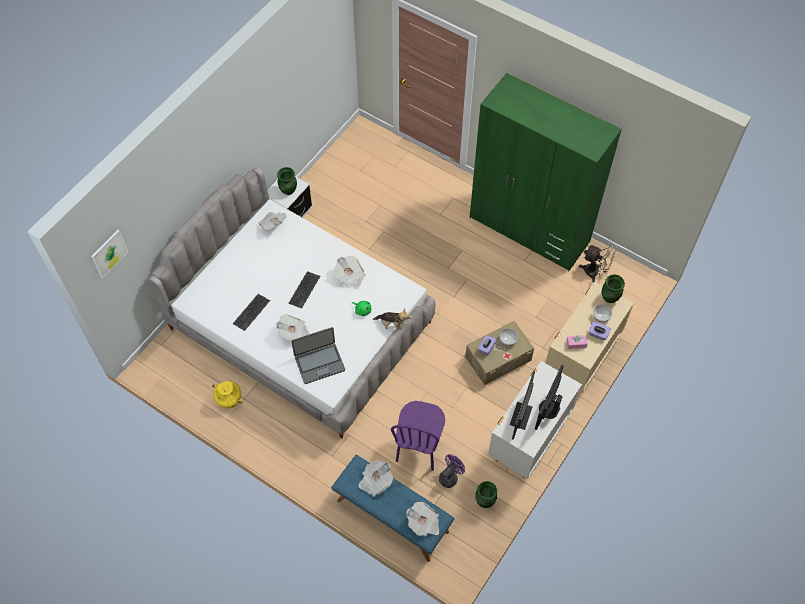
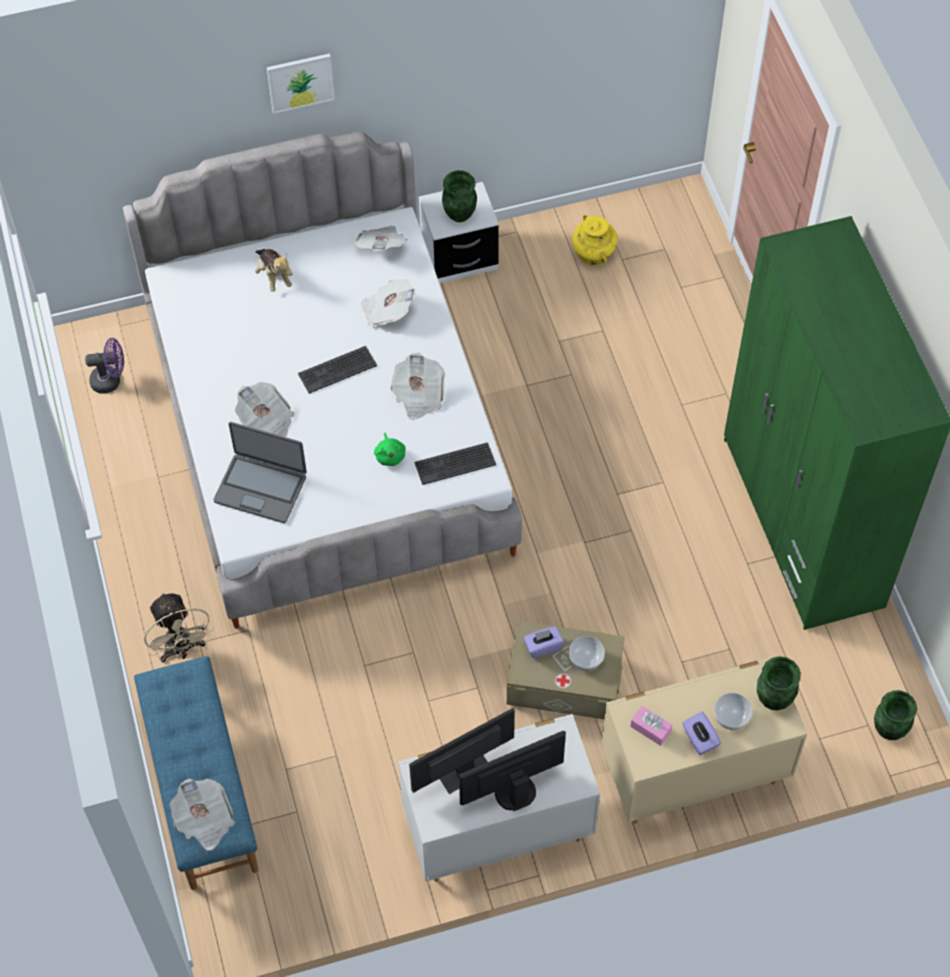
camera: 40 degrees right, 0 degrees up
picture [91,230,129,278] -> picture moved to [267,53,335,114]
yellow vase [212,381,243,409] -> yellow vase moved to [572,215,618,266]
keyboard [233,294,270,331] -> keyboard moved to [414,442,496,485]
newspaper [358,459,393,497] -> newspaper moved to [361,279,416,326]
plush toy [373,309,411,332] -> plush toy moved to [255,249,292,292]
purple chair [391,401,445,471] -> none
purple fan [439,454,465,488] -> purple fan moved to [85,338,124,393]
green vase [475,481,497,508] -> green vase moved to [874,690,917,740]
beige fan [579,242,618,282] -> beige fan moved to [144,592,214,662]

